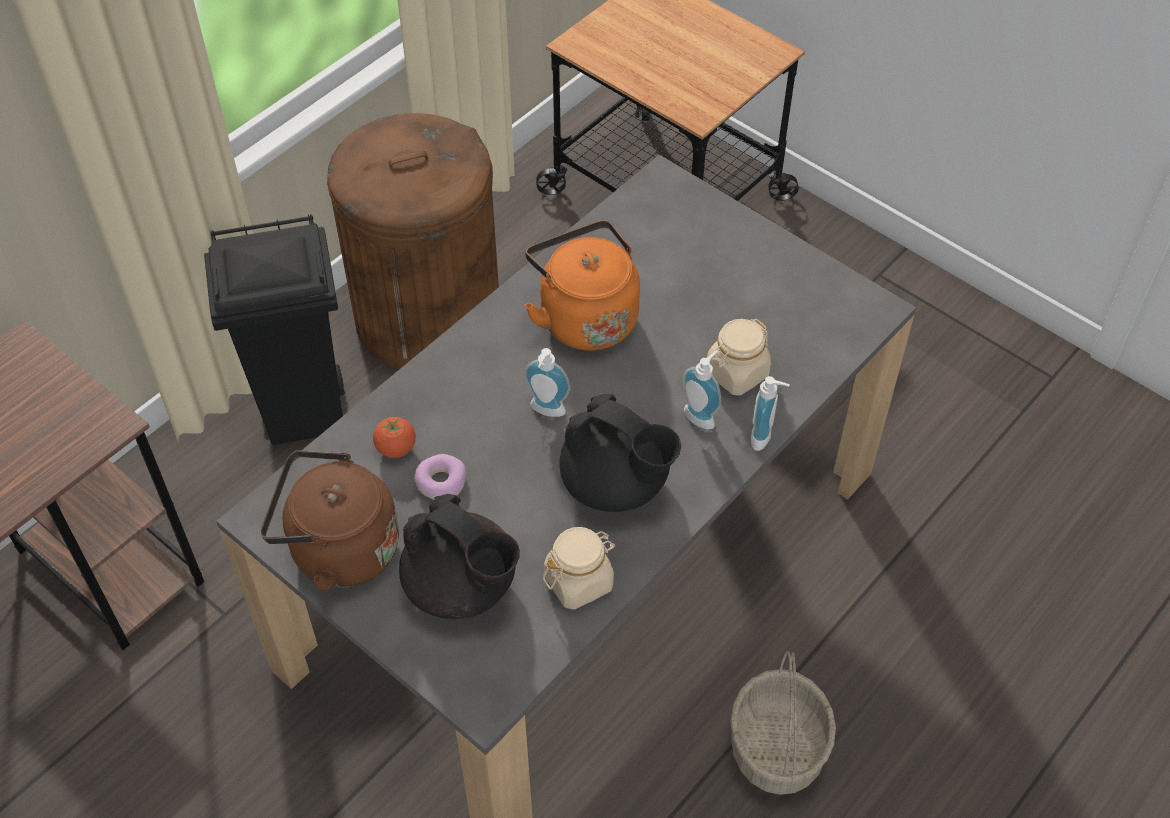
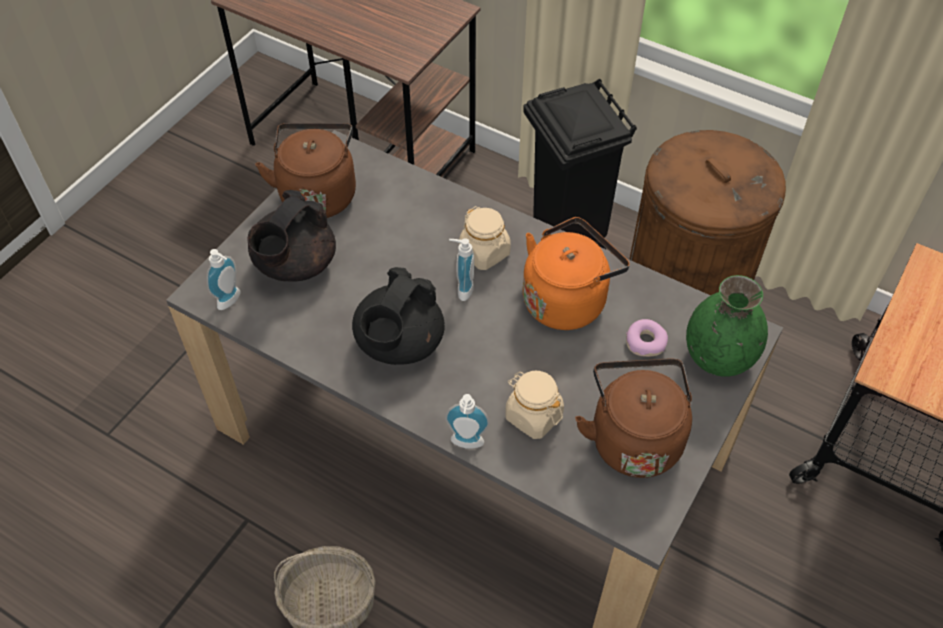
camera: 80 degrees right, 0 degrees up
tomato [373,417,416,458] -> none
donut [414,454,466,500] -> donut moved to [626,319,668,357]
beige jar [543,527,615,610] -> beige jar moved to [459,206,511,270]
soap dispenser [683,350,721,429] -> soap dispenser moved to [206,249,240,310]
none -> brown kettle [575,359,692,478]
none -> green vase [686,275,768,377]

